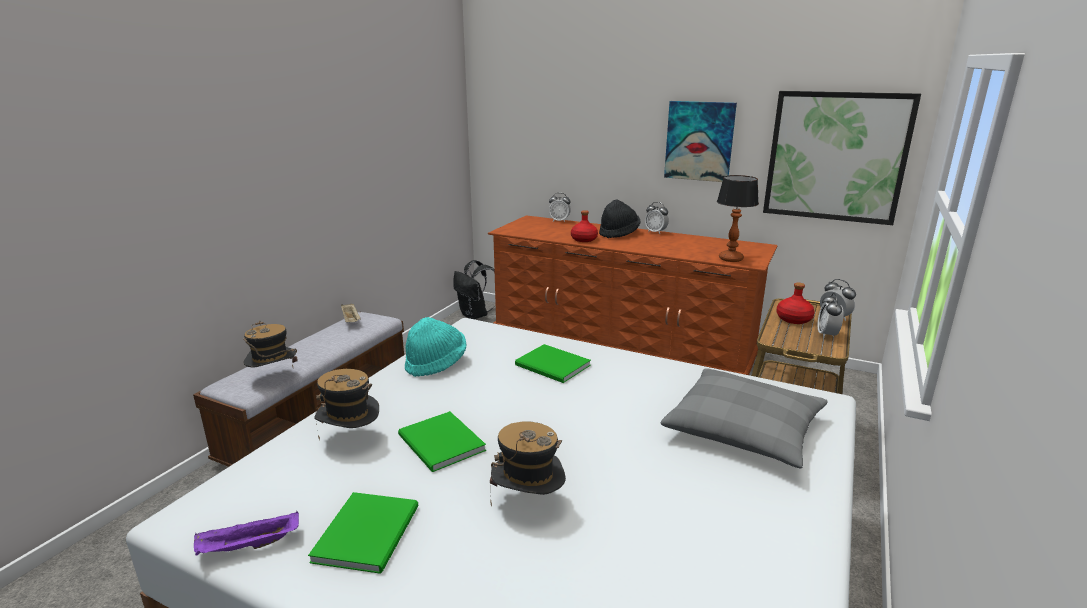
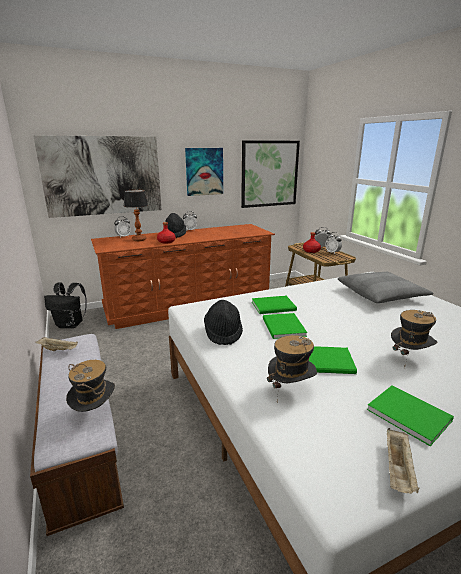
camera: 50 degrees left, 0 degrees up
purple tray [194,511,299,556] -> beige tray [387,428,419,494]
turquoise hat [405,317,466,377] -> black hat [204,300,243,345]
table lamp [717,175,759,262] -> table lamp moved to [124,190,148,241]
none -> picture [33,135,162,218]
none -> green book [263,313,307,339]

